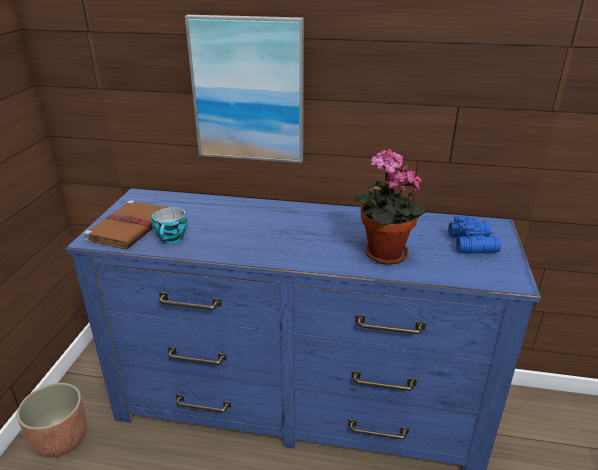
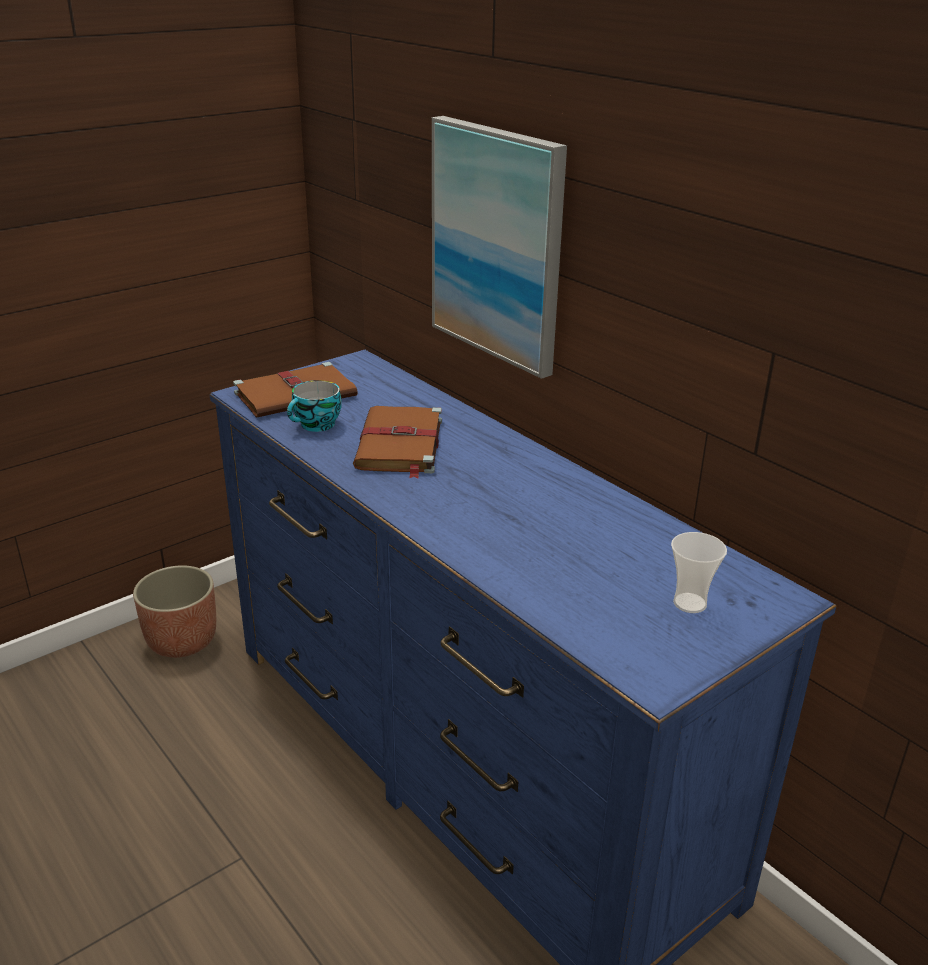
camera: 40 degrees right, 0 degrees up
potted plant [354,149,428,265] -> none
blue binoculars [448,216,501,253] -> cup [671,532,727,613]
none -> brown book [353,406,442,478]

